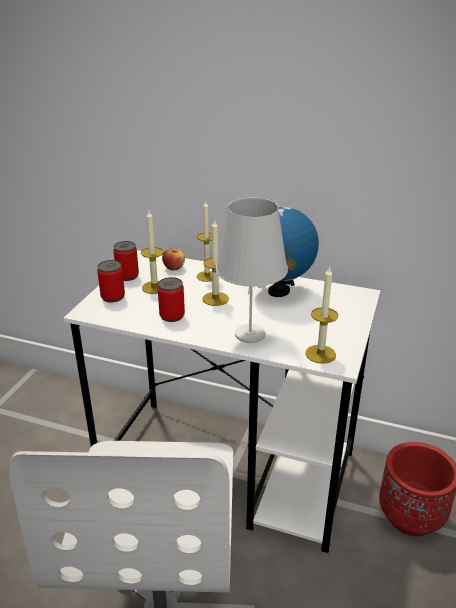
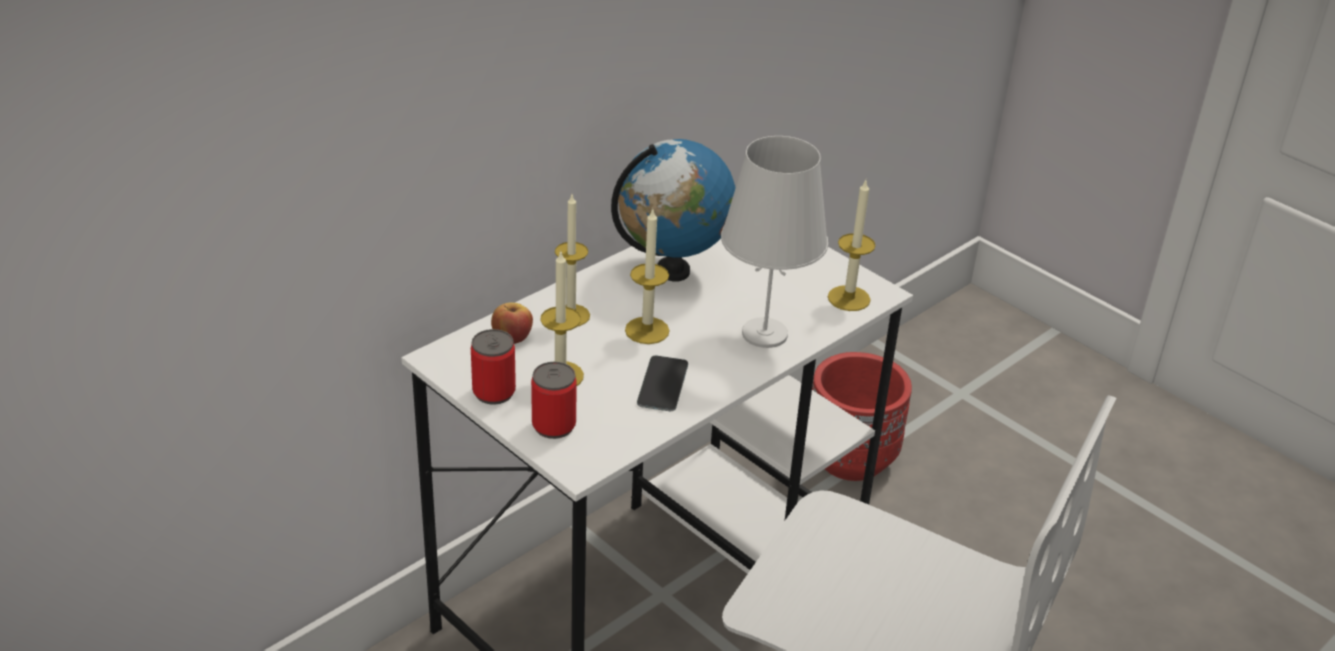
camera: 65 degrees left, 5 degrees up
can [158,277,185,322] -> phone [637,356,688,411]

